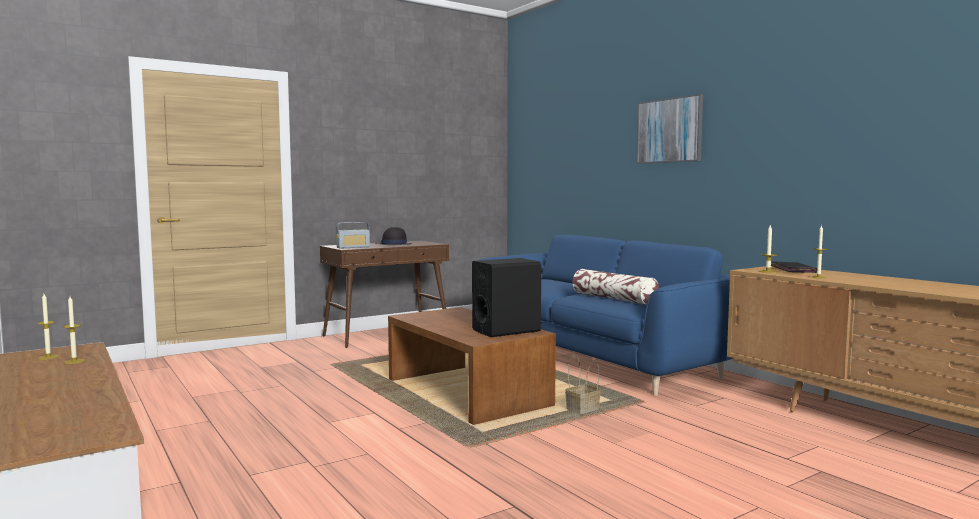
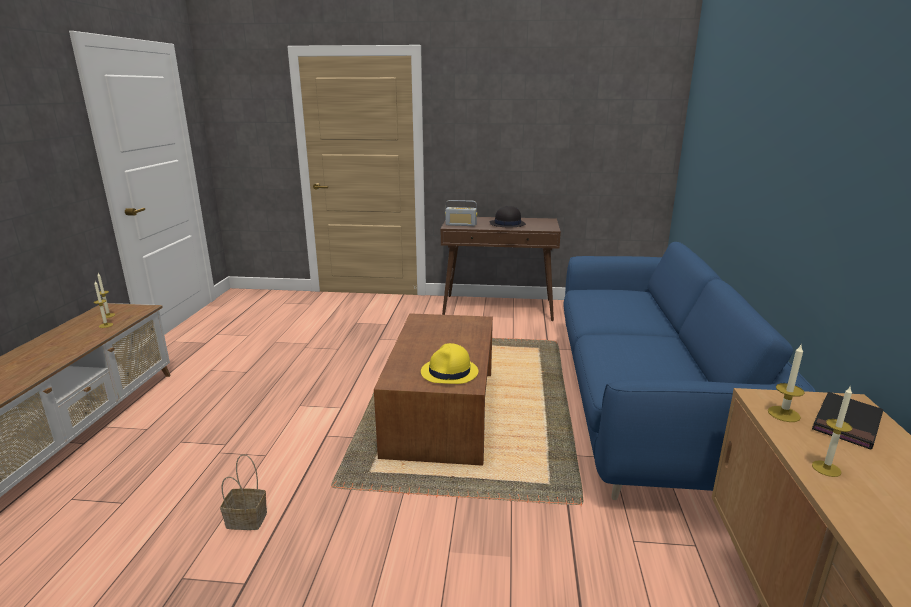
camera: 40 degrees right, 15 degrees up
black speaker [472,258,541,337] -> yellow hat [421,343,478,384]
basket [565,355,601,414] -> basket moved to [220,454,267,530]
pillow [572,269,659,305] -> none
picture [637,94,703,164] -> none

